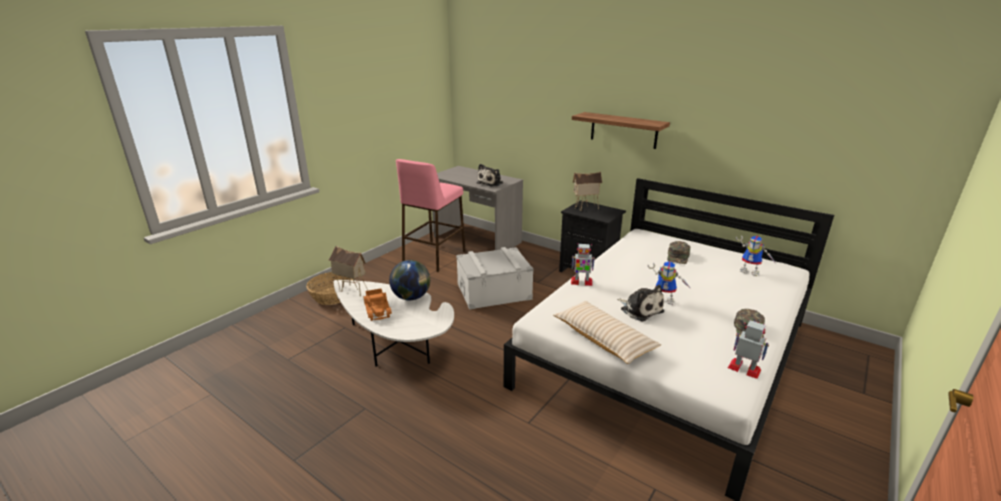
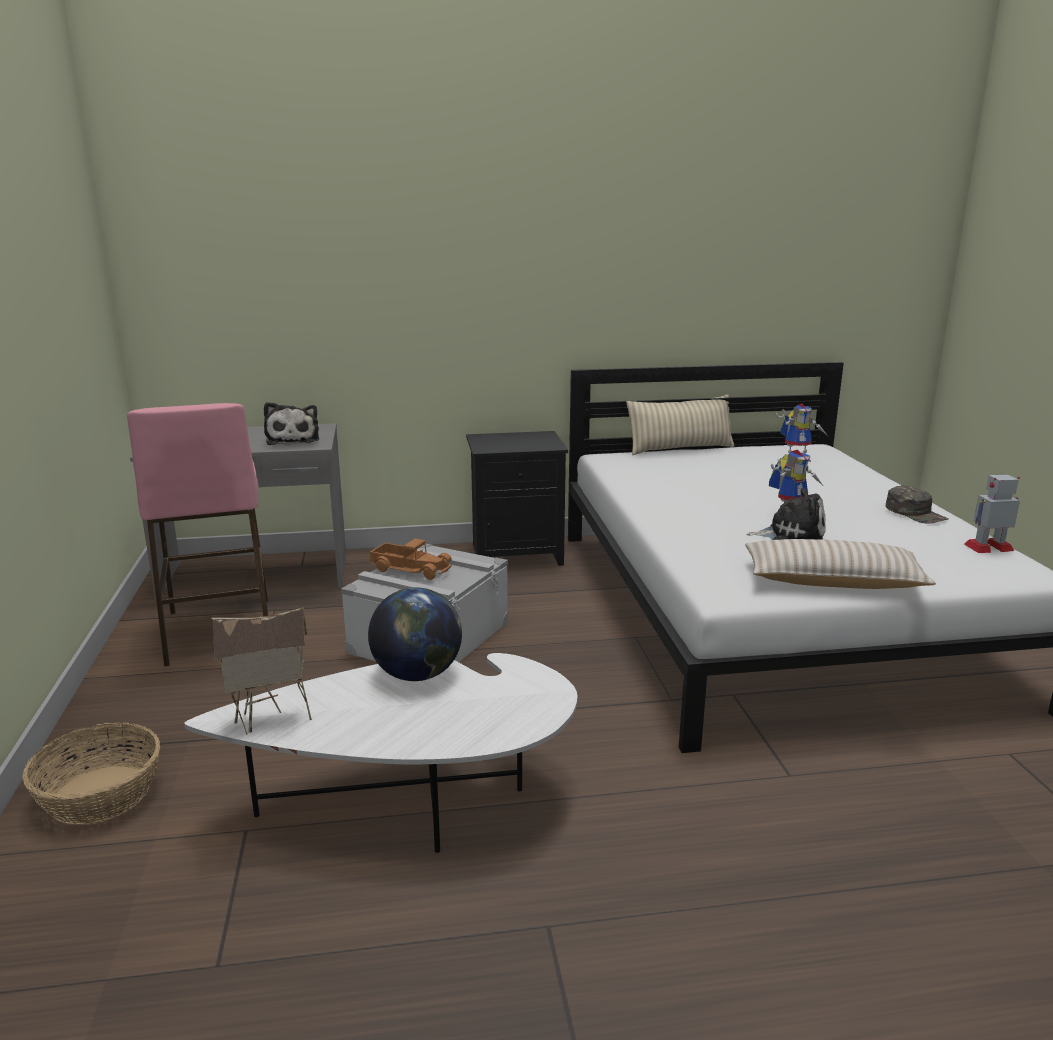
camera: 45 degrees left, 5 degrees down
toy truck [363,288,392,321] -> toy truck moved to [370,538,452,580]
toy robot [571,243,595,286] -> none
shelf [572,112,670,149] -> none
toy house [573,172,602,211] -> none
green cap [667,241,690,264] -> none
none -> beige pillow [626,395,735,455]

